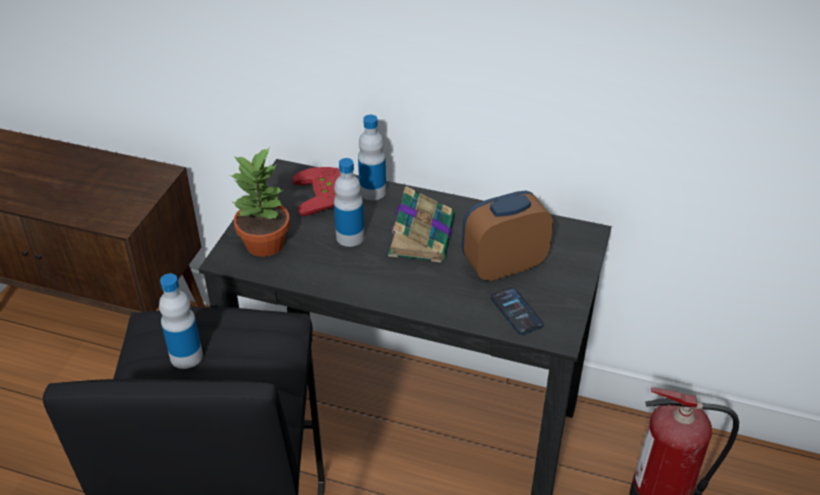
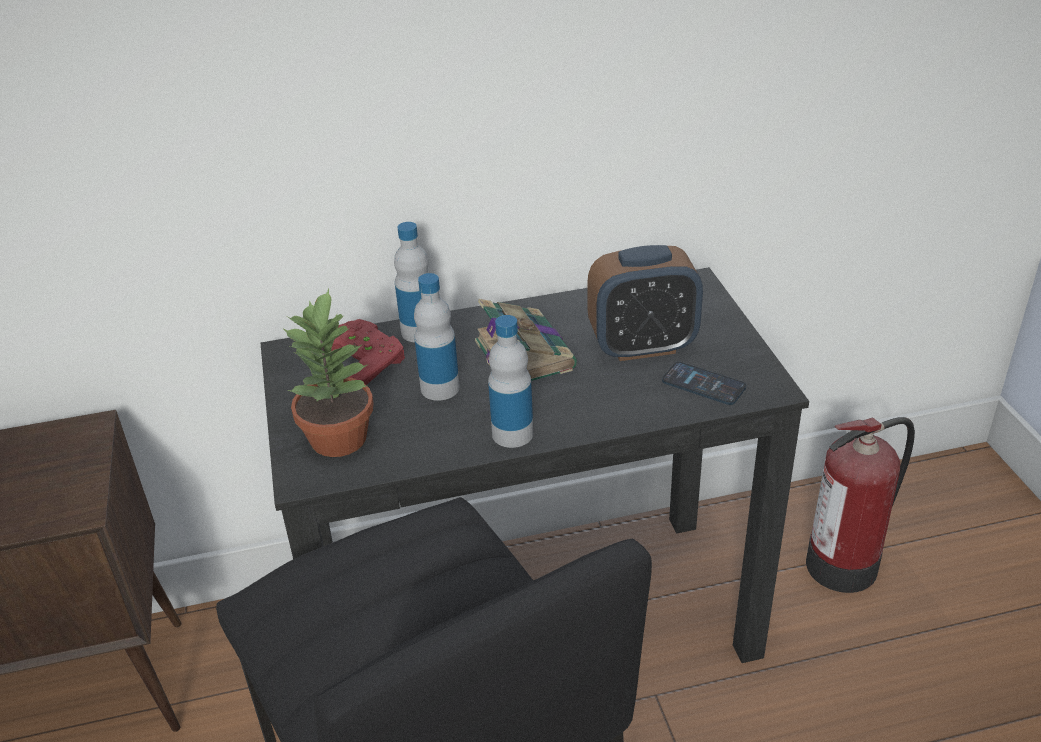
camera: 30 degrees left, 5 degrees down
bottle [159,273,203,369] -> bottle moved to [488,315,533,448]
alarm clock [462,190,553,281] -> alarm clock turned 135 degrees counterclockwise [588,245,703,361]

